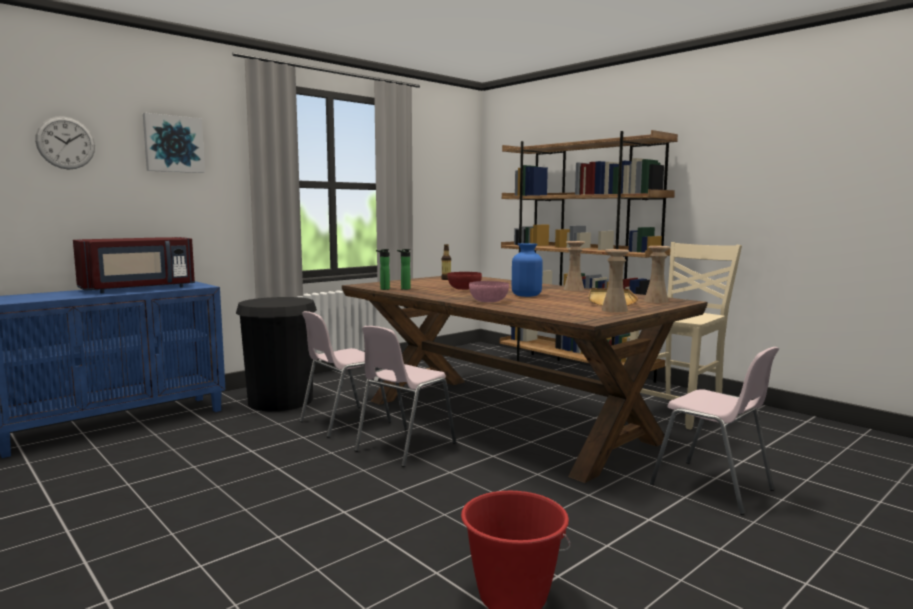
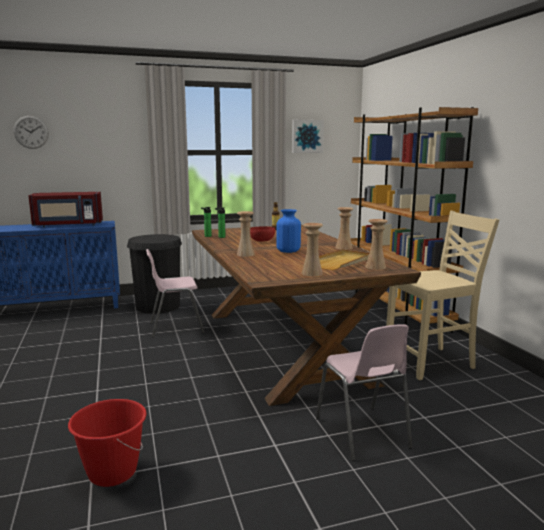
camera: 25 degrees right, 5 degrees up
picture [143,113,205,173] -> picture moved to [292,120,324,153]
pink chair [355,326,456,467] -> none
pink bowl [469,281,509,302] -> beige vase [237,211,255,257]

